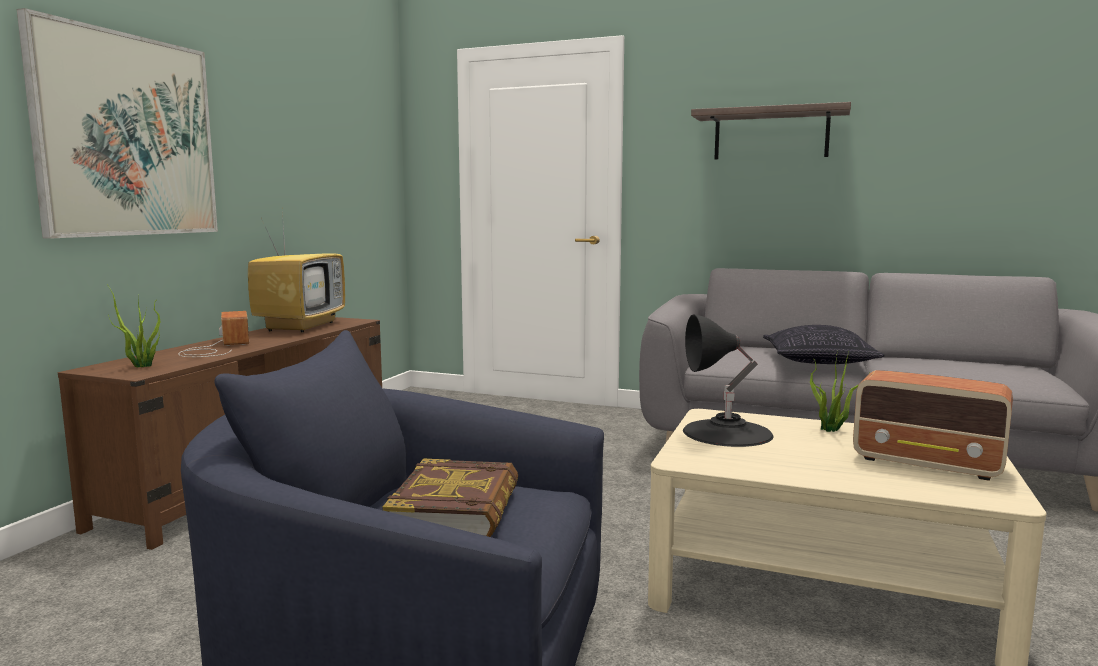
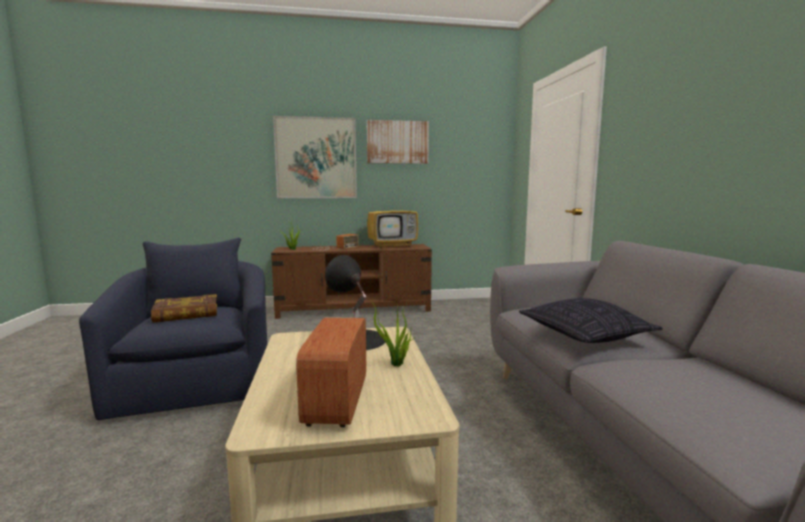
camera: 60 degrees right, 0 degrees up
shelf [691,102,851,160] -> none
none -> picture [367,120,429,164]

